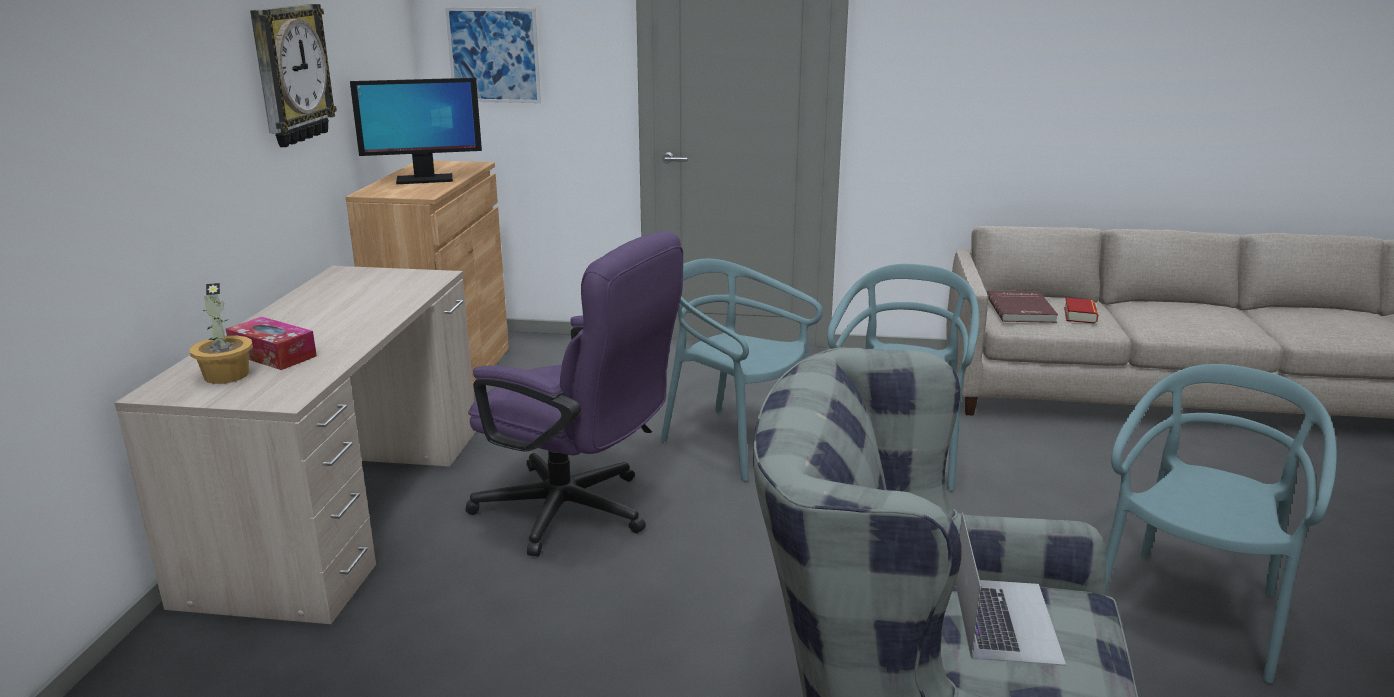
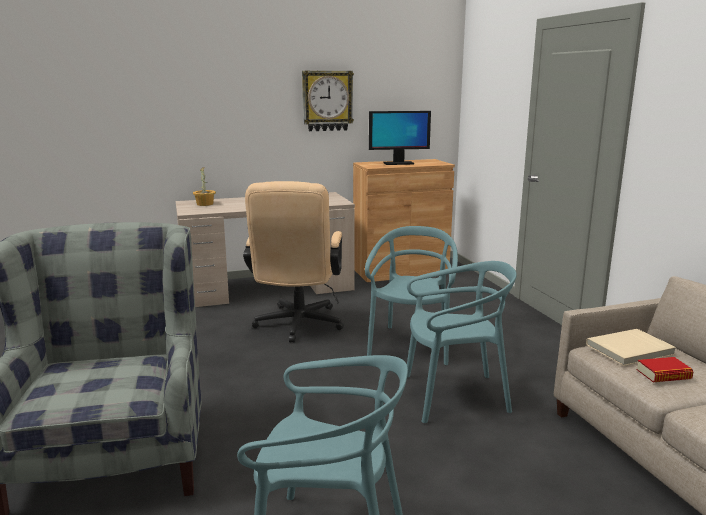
camera: 65 degrees right, 5 degrees down
tissue box [226,317,317,370] -> none
monitor [350,78,482,184] -> monitor turned 60 degrees counterclockwise [369,111,431,165]
picture [445,7,541,103] -> none
purple office chair [465,230,683,557] -> beige office chair [243,181,344,343]
laptop [955,513,1066,666] -> none
red book [987,290,1058,323] -> beige book [586,329,676,366]

